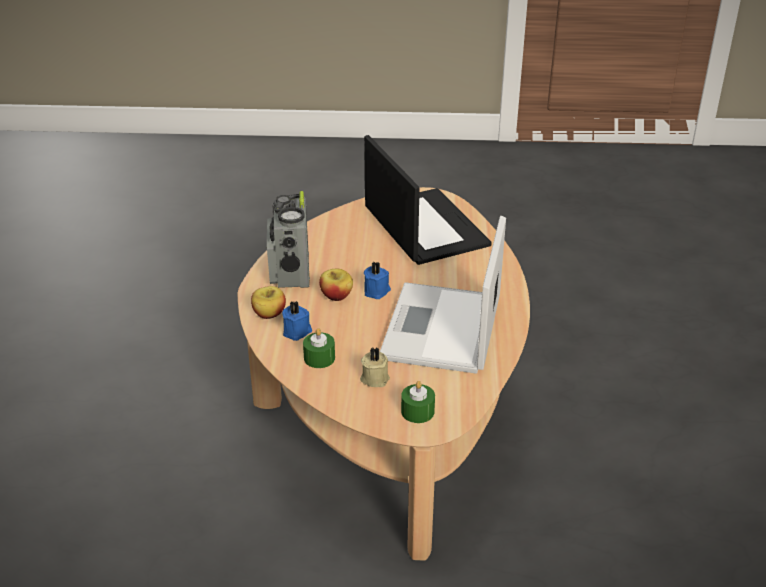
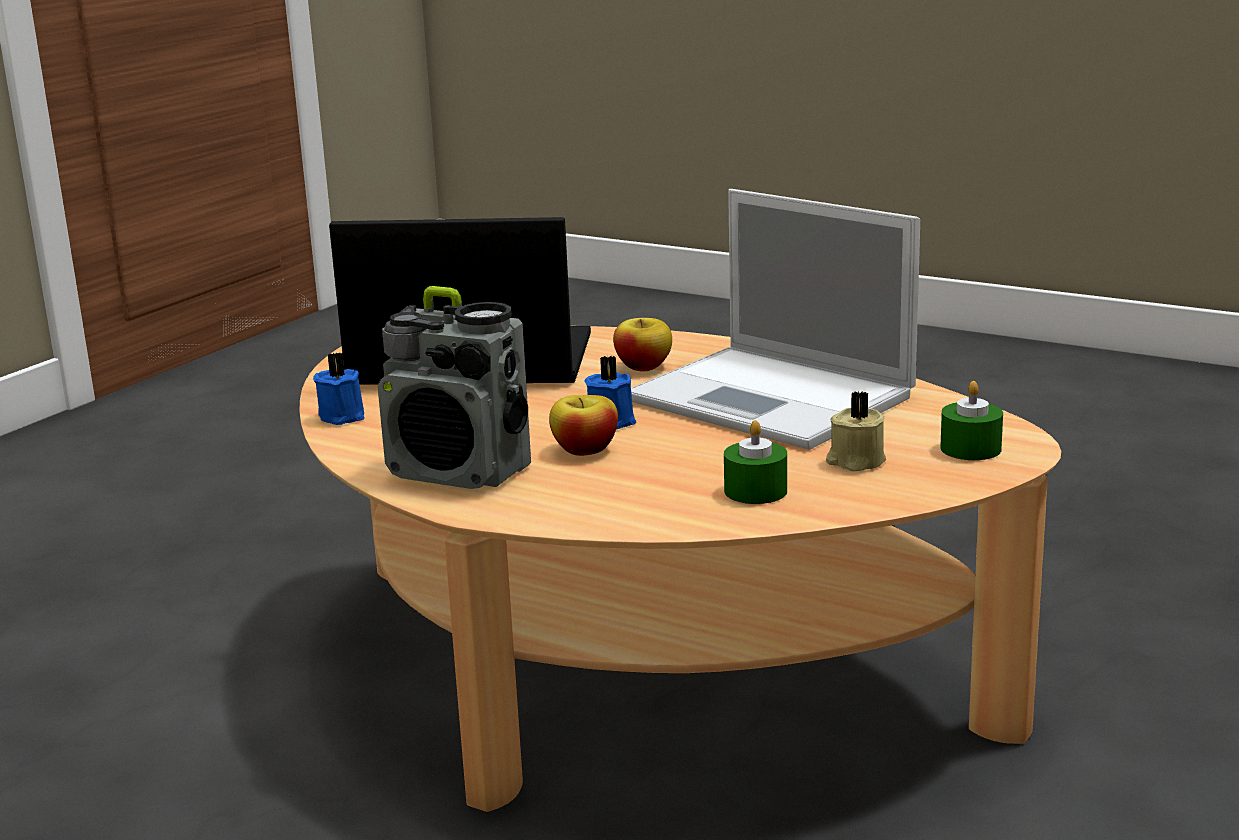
camera: 60 degrees left, 15 degrees down
apple [251,286,286,319] -> apple moved to [613,318,672,371]
blue candle [282,301,312,341] -> blue candle moved to [313,352,364,425]

